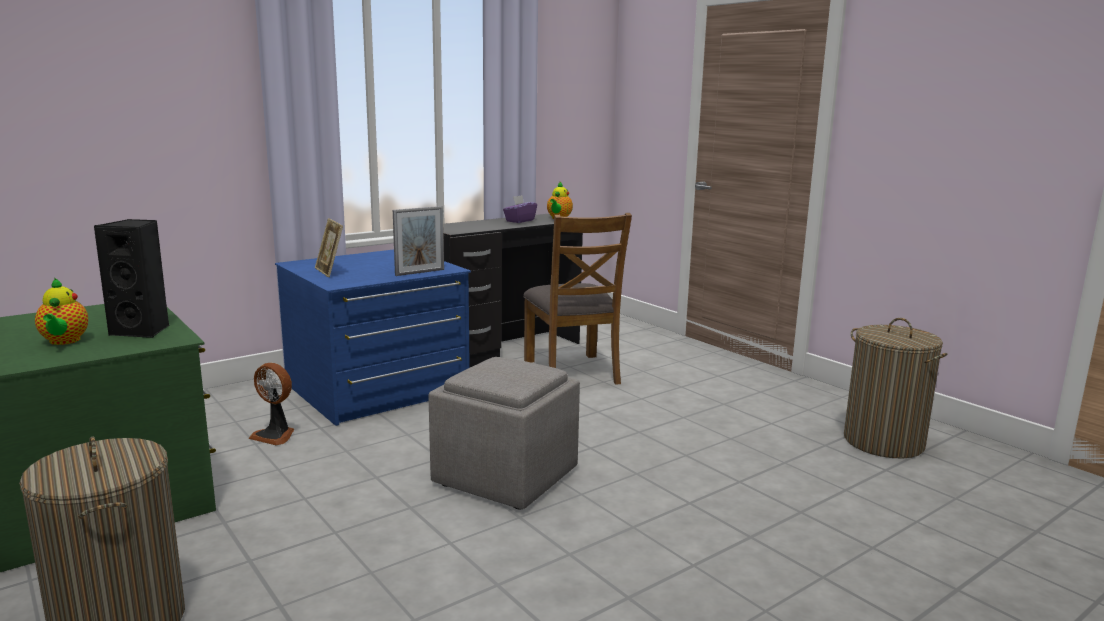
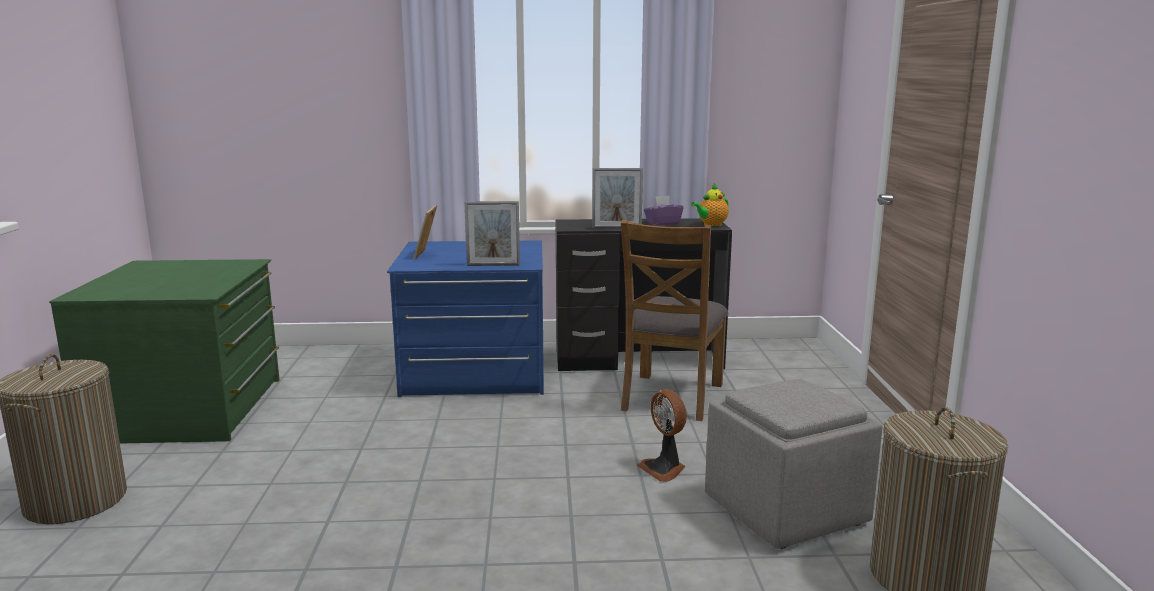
camera: 35 degrees right, 0 degrees up
teapot [35,278,88,345] -> none
black speaker [94,219,169,338] -> none
fan [248,363,294,446] -> fan moved to [637,390,687,482]
grey ottoman [428,357,580,509] -> grey ottoman moved to [705,379,882,549]
none -> picture frame [592,168,643,229]

